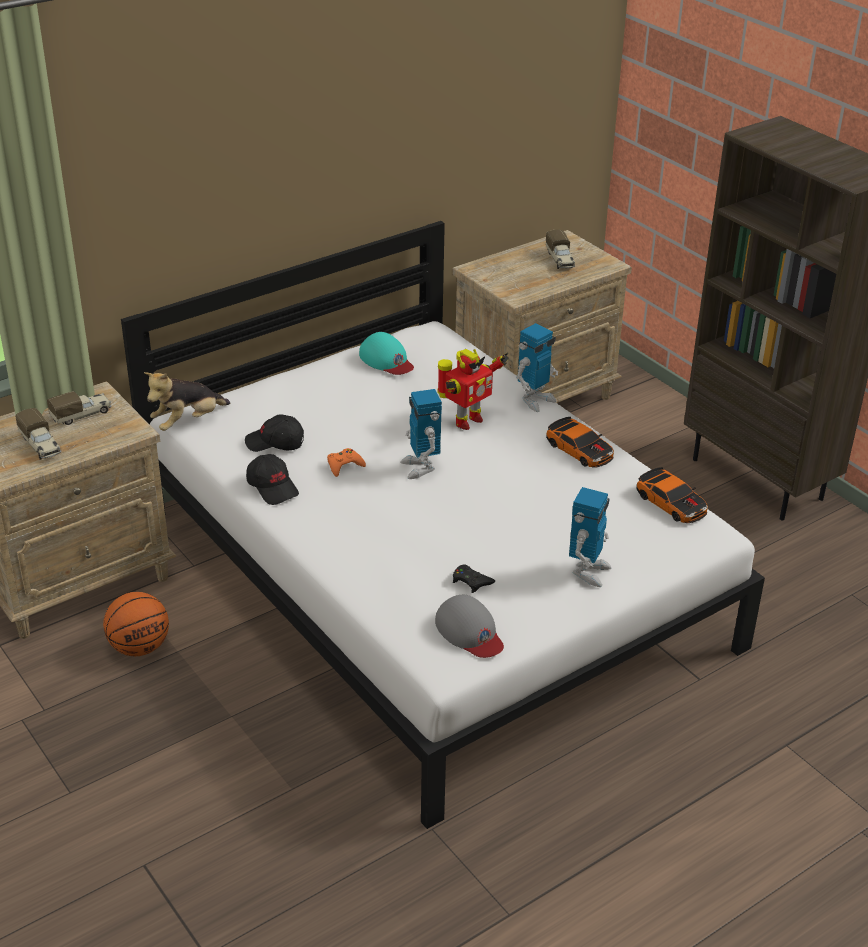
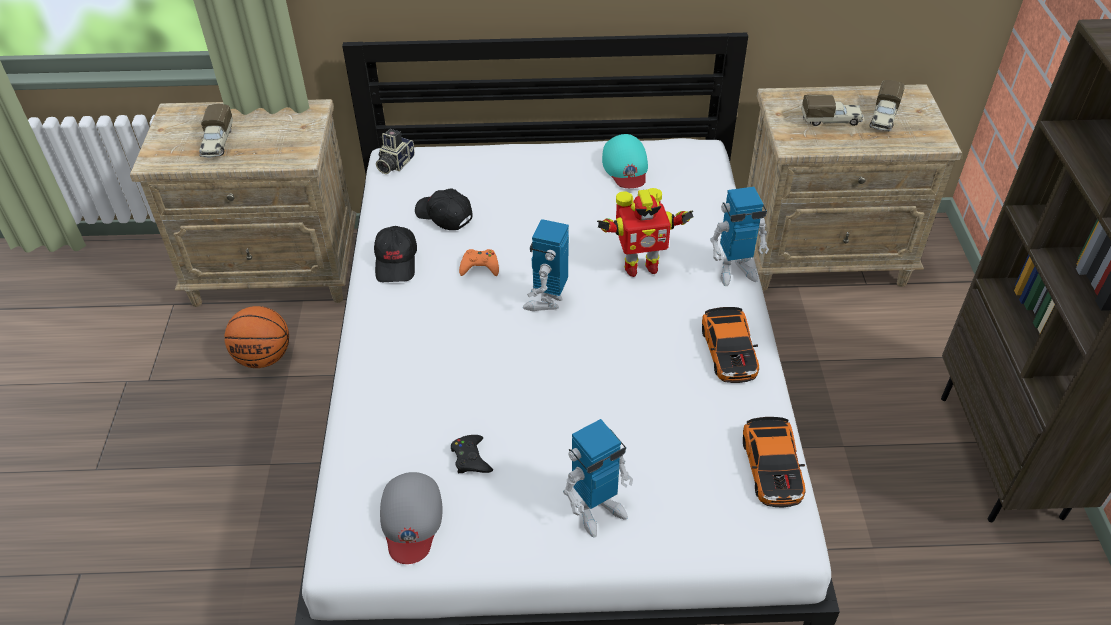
camera: 35 degrees right, 10 degrees up
toy truck [47,391,112,425] -> toy truck moved to [801,95,863,126]
plush toy [144,372,230,431] -> camera [376,129,415,174]

